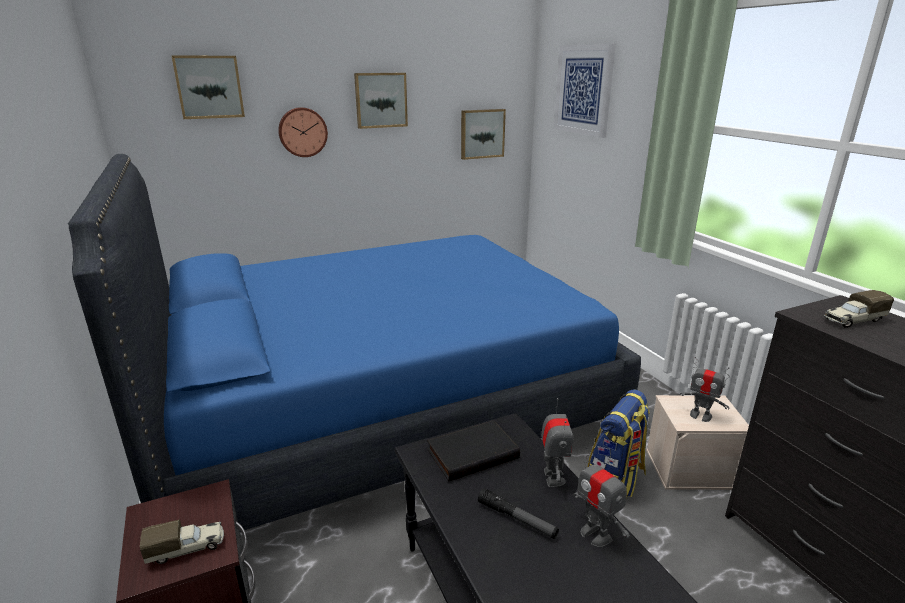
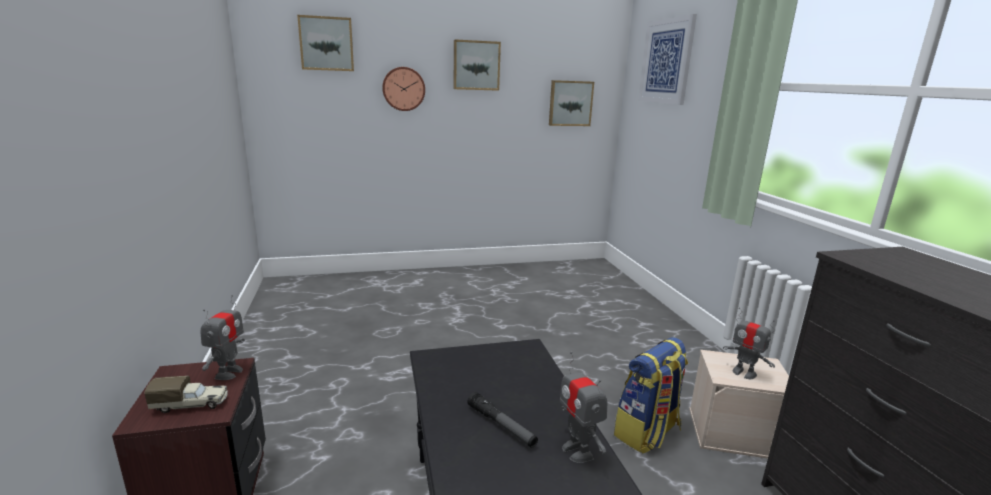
camera: 10 degrees right, 5 degrees down
blue bed [68,154,641,532] -> none
black book [427,420,520,481] -> none
toy robot [541,398,573,487] -> toy robot moved to [200,295,245,380]
toy truck [824,290,894,328] -> none

